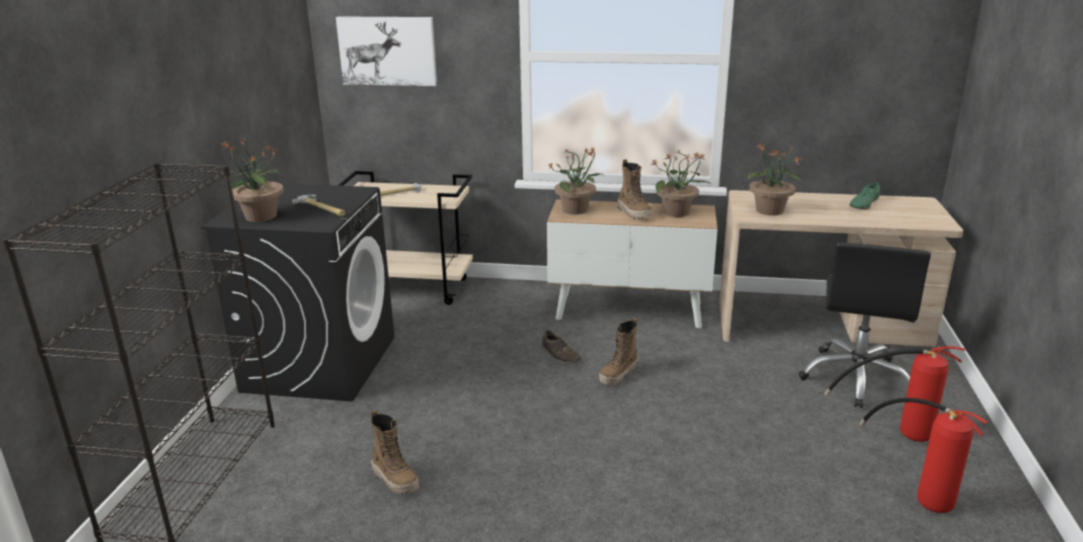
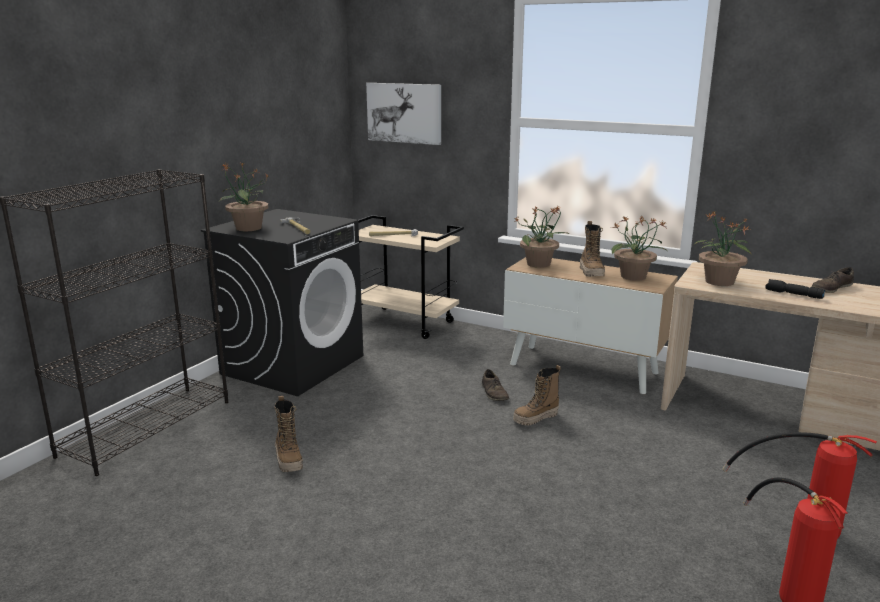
camera: 20 degrees right, 5 degrees down
black office chair [798,243,931,408] -> none
green shoe [849,182,880,210] -> brown shoe [811,267,854,293]
none -> black flashlight [765,279,825,299]

